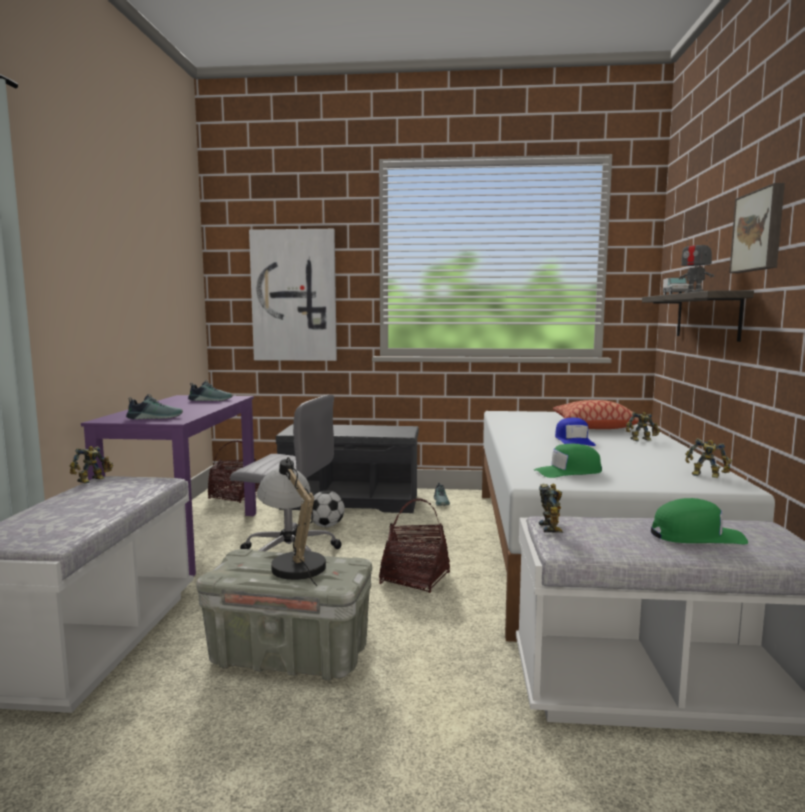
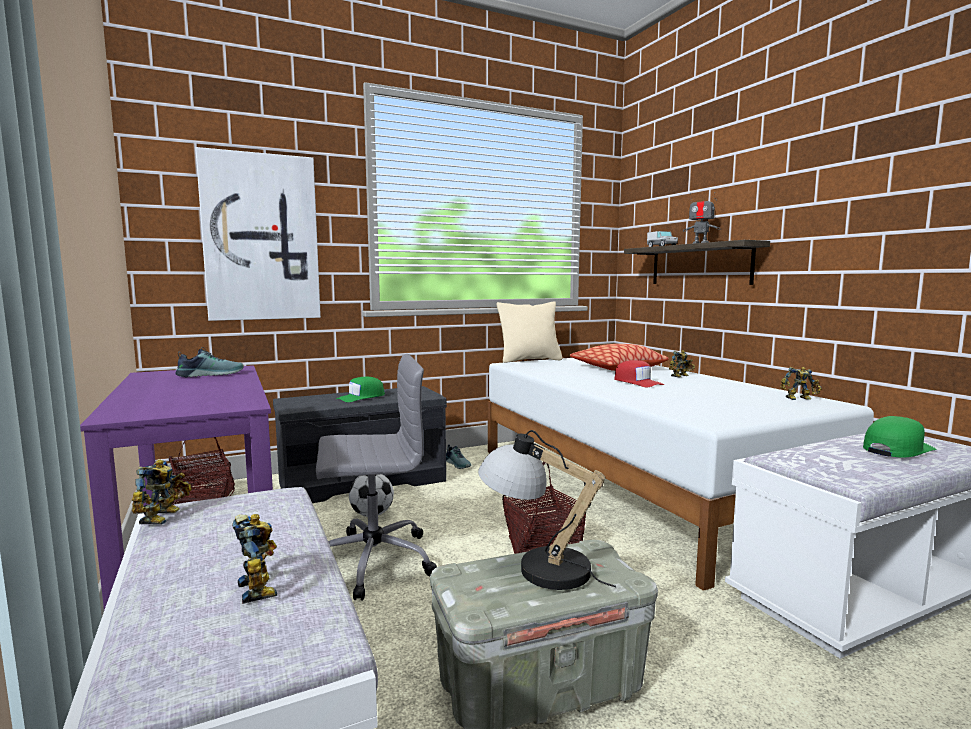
camera: 30 degrees left, 0 degrees up
shoe [126,394,183,420] -> none
green cap [534,444,602,478] -> green cap moved to [336,377,385,402]
toy robot [539,484,563,533] -> toy robot moved to [232,514,277,604]
blue cap [555,418,596,446] -> red cap [614,360,664,387]
picture [729,183,785,273] -> none
none -> beige pillow [497,301,562,363]

